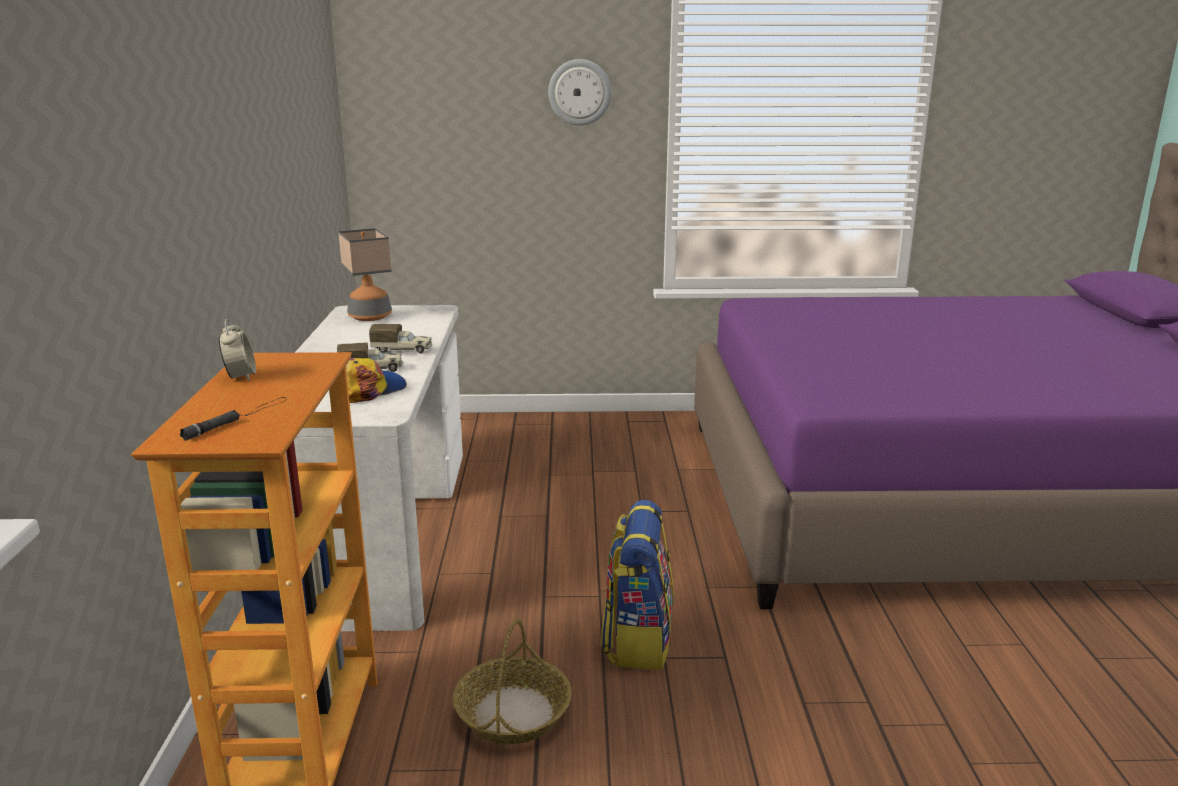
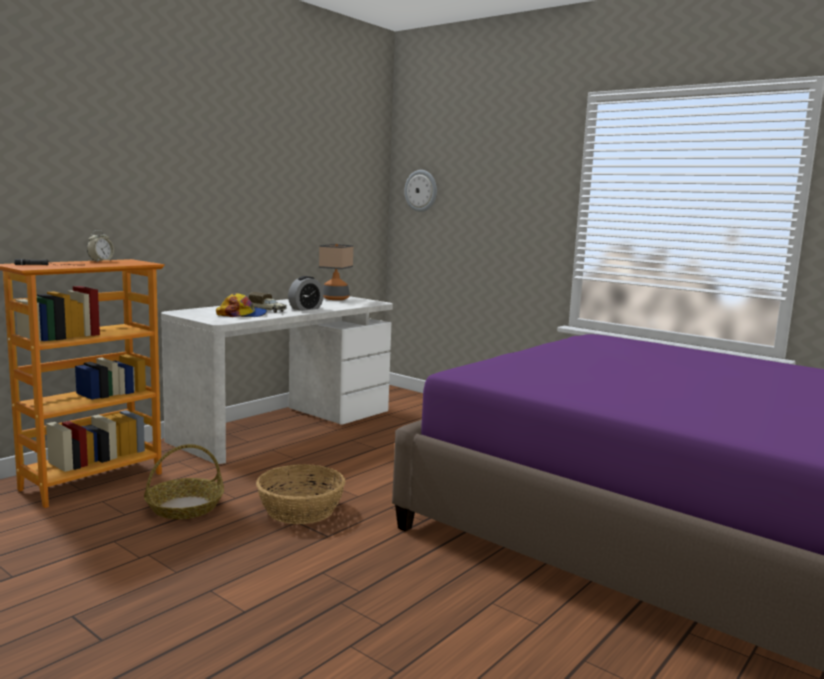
camera: 40 degrees right, 10 degrees down
toy truck [369,324,432,353] -> alarm clock [288,276,324,311]
wall clock [548,59,611,125] -> wall clock moved to [404,170,437,212]
backpack [601,500,674,670] -> basket [256,464,345,524]

